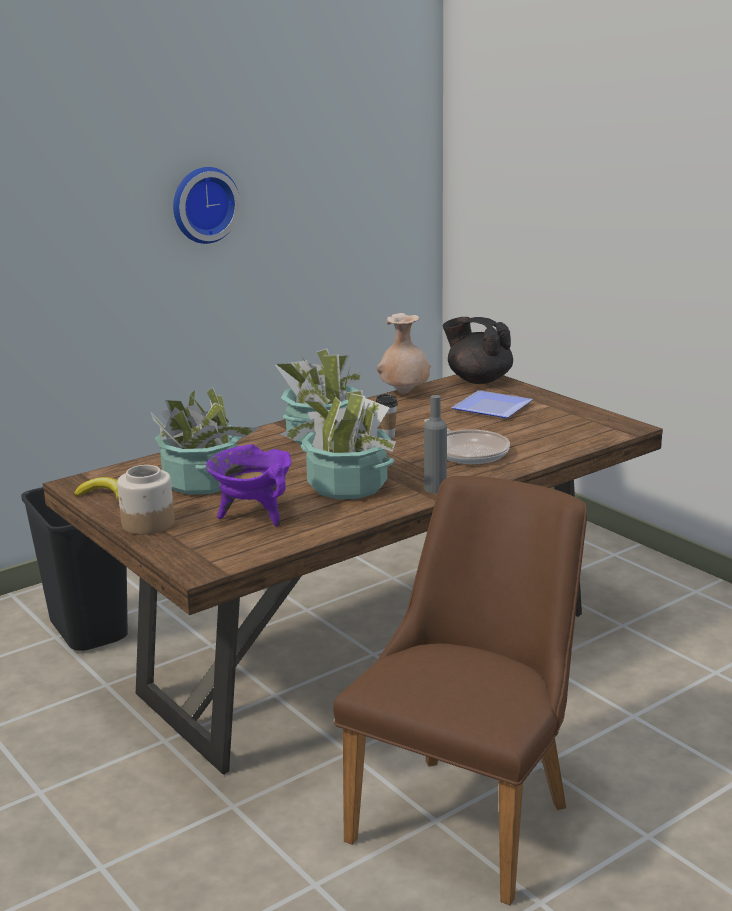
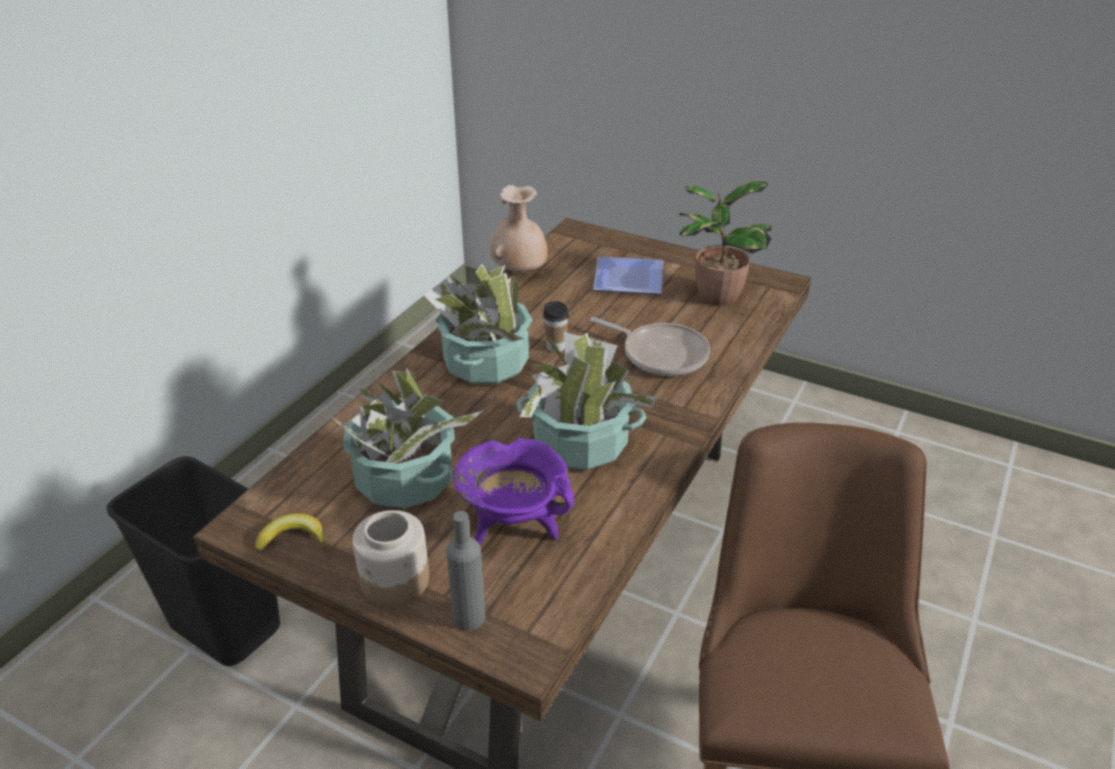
camera: 25 degrees left, 15 degrees up
wall clock [173,167,240,244] -> none
grey bottle [424,395,447,493] -> grey bottle moved to [446,511,485,631]
black teapot [442,317,513,384] -> none
none -> potted plant [679,181,772,306]

